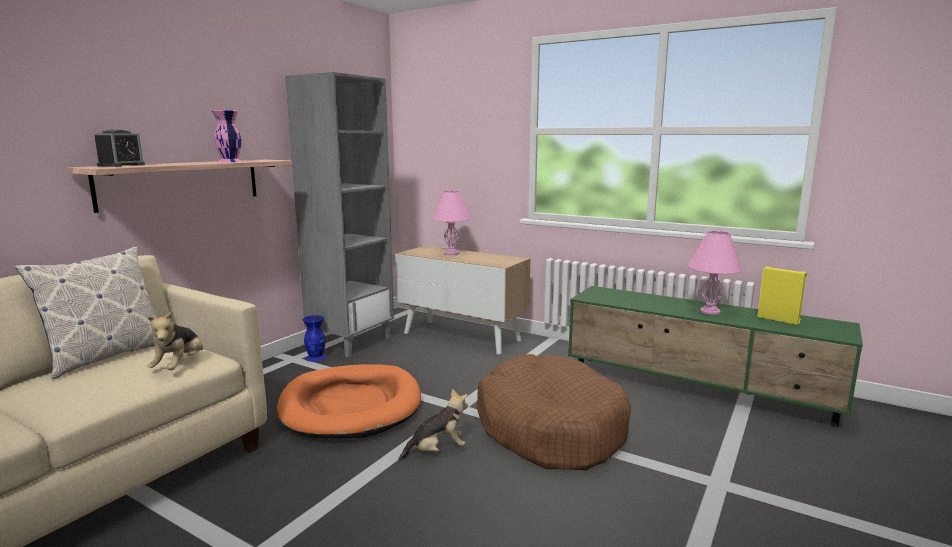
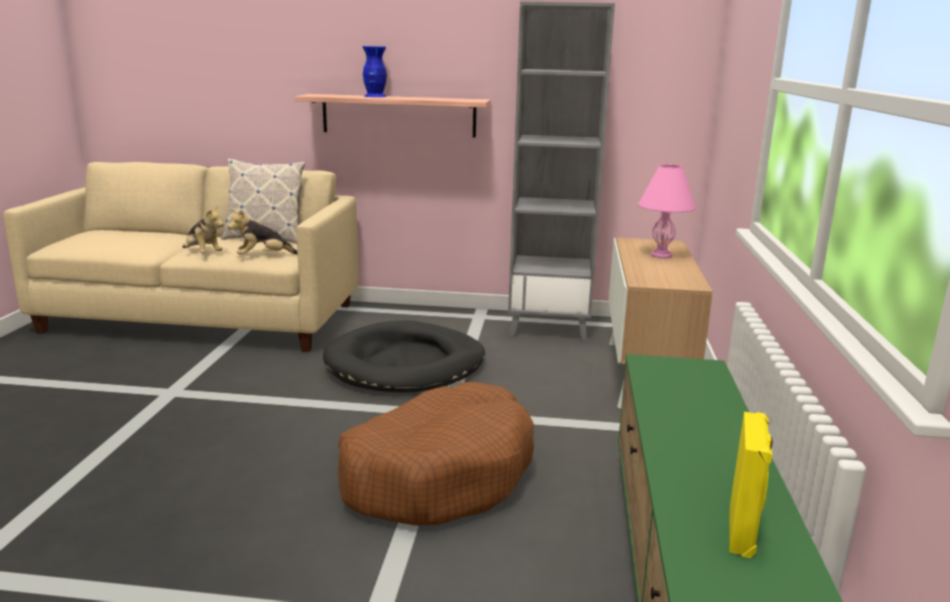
camera: 65 degrees right, 5 degrees up
alarm clock [94,130,145,167] -> none
pink vase [212,110,243,162] -> none
orange dog bed [277,364,421,438] -> black dog bed [323,320,485,392]
blue vase [303,315,327,362] -> blue vase moved to [363,46,387,97]
plush toy [398,389,468,461] -> plush toy moved to [183,206,224,253]
pink table lamp [688,230,743,315] -> none

